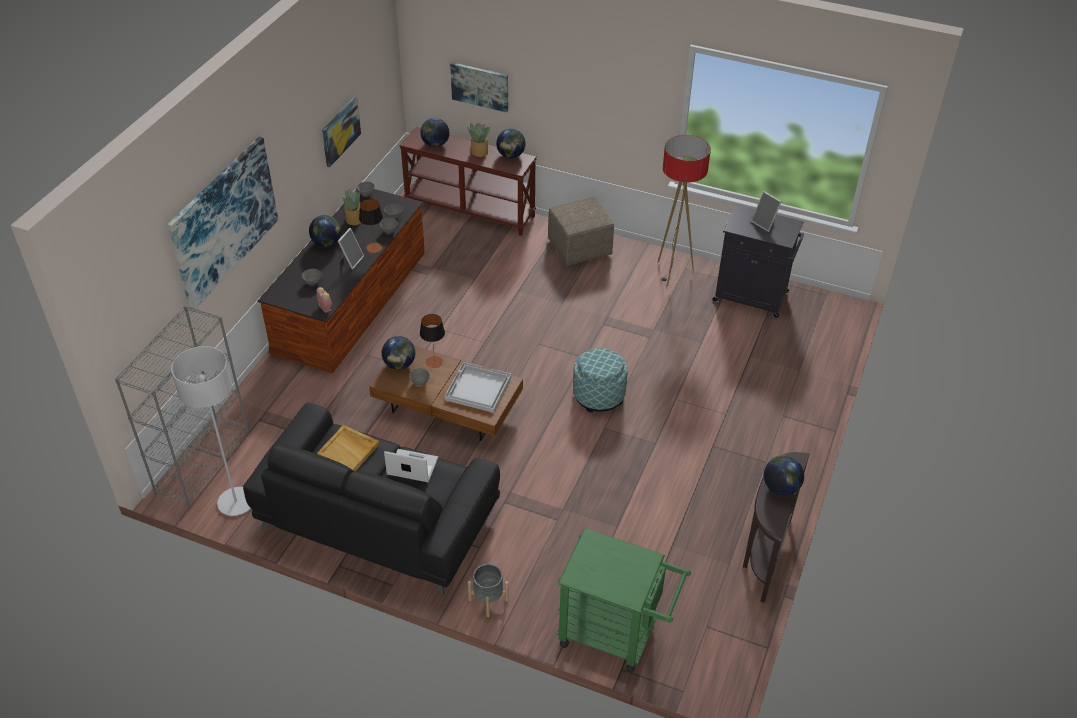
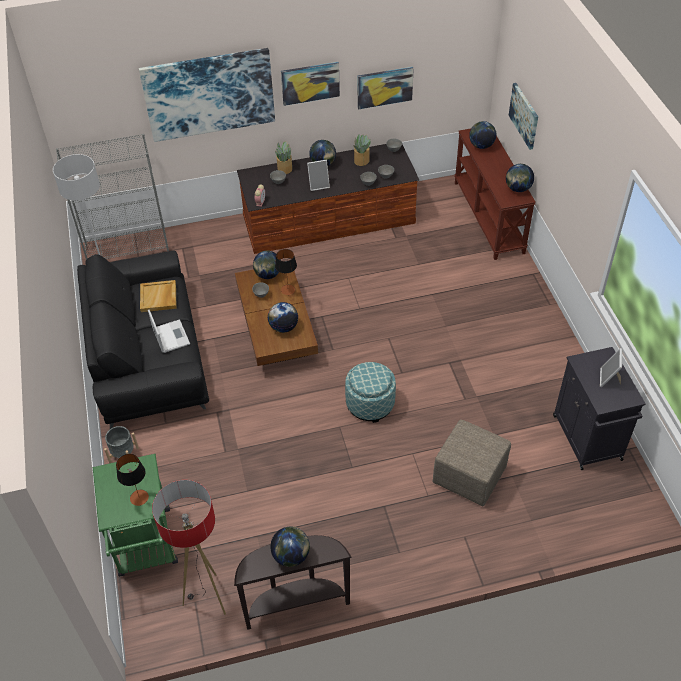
camera: 55 degrees right, 5 degrees up
table lamp [359,199,383,253] -> table lamp moved to [116,454,149,506]
white tray [444,362,511,413] -> globe [268,302,298,333]
potted plant [467,123,490,157] -> potted plant moved to [275,141,292,174]
beige ottoman [548,197,614,266] -> beige ottoman moved to [433,420,511,506]
floor lamp [658,135,711,286] -> floor lamp moved to [152,480,226,615]
none -> picture [281,62,340,106]

